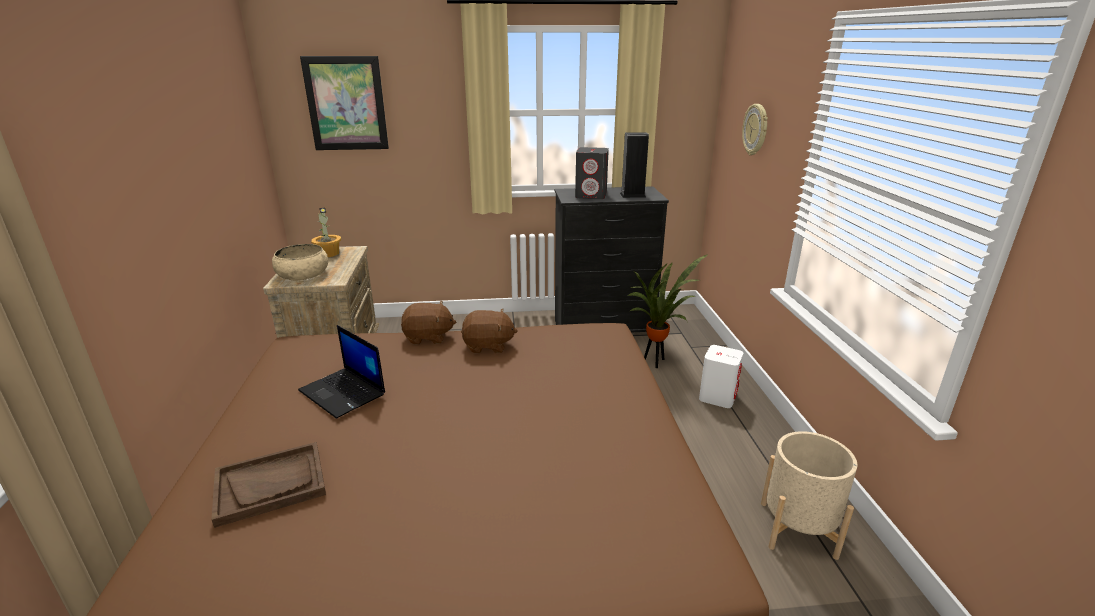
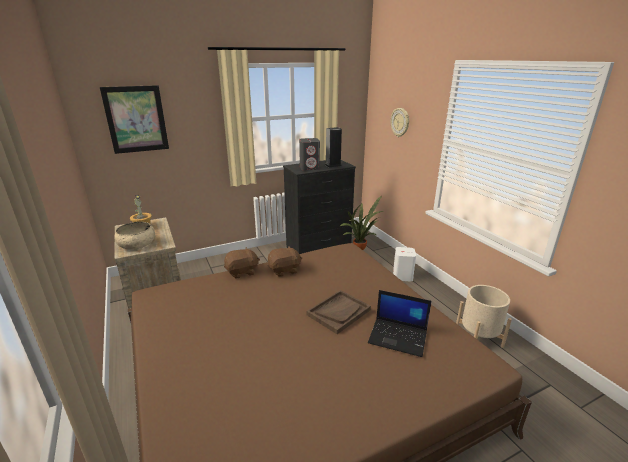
camera: 20 degrees left, 0 degrees up
brown tray [211,442,326,528] -> brown tray moved to [307,290,371,334]
laptop [298,325,385,419] -> laptop moved to [368,290,432,357]

